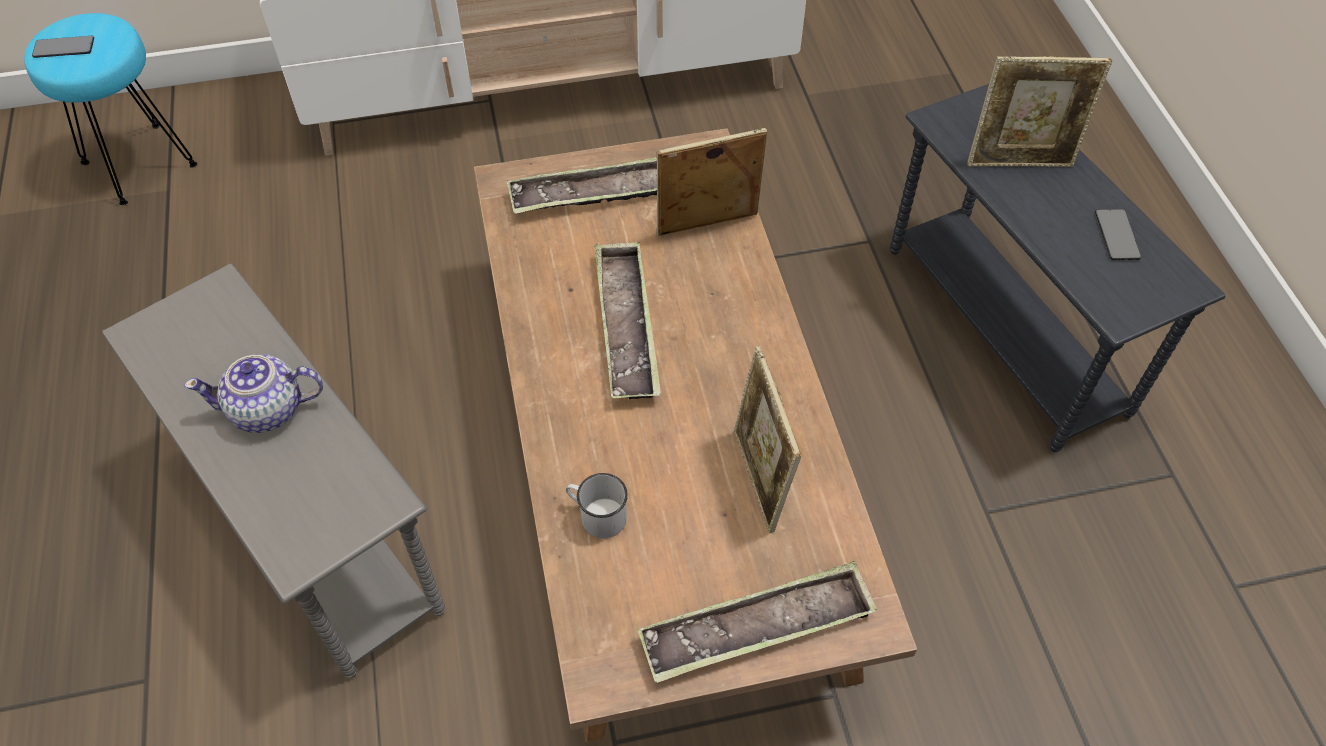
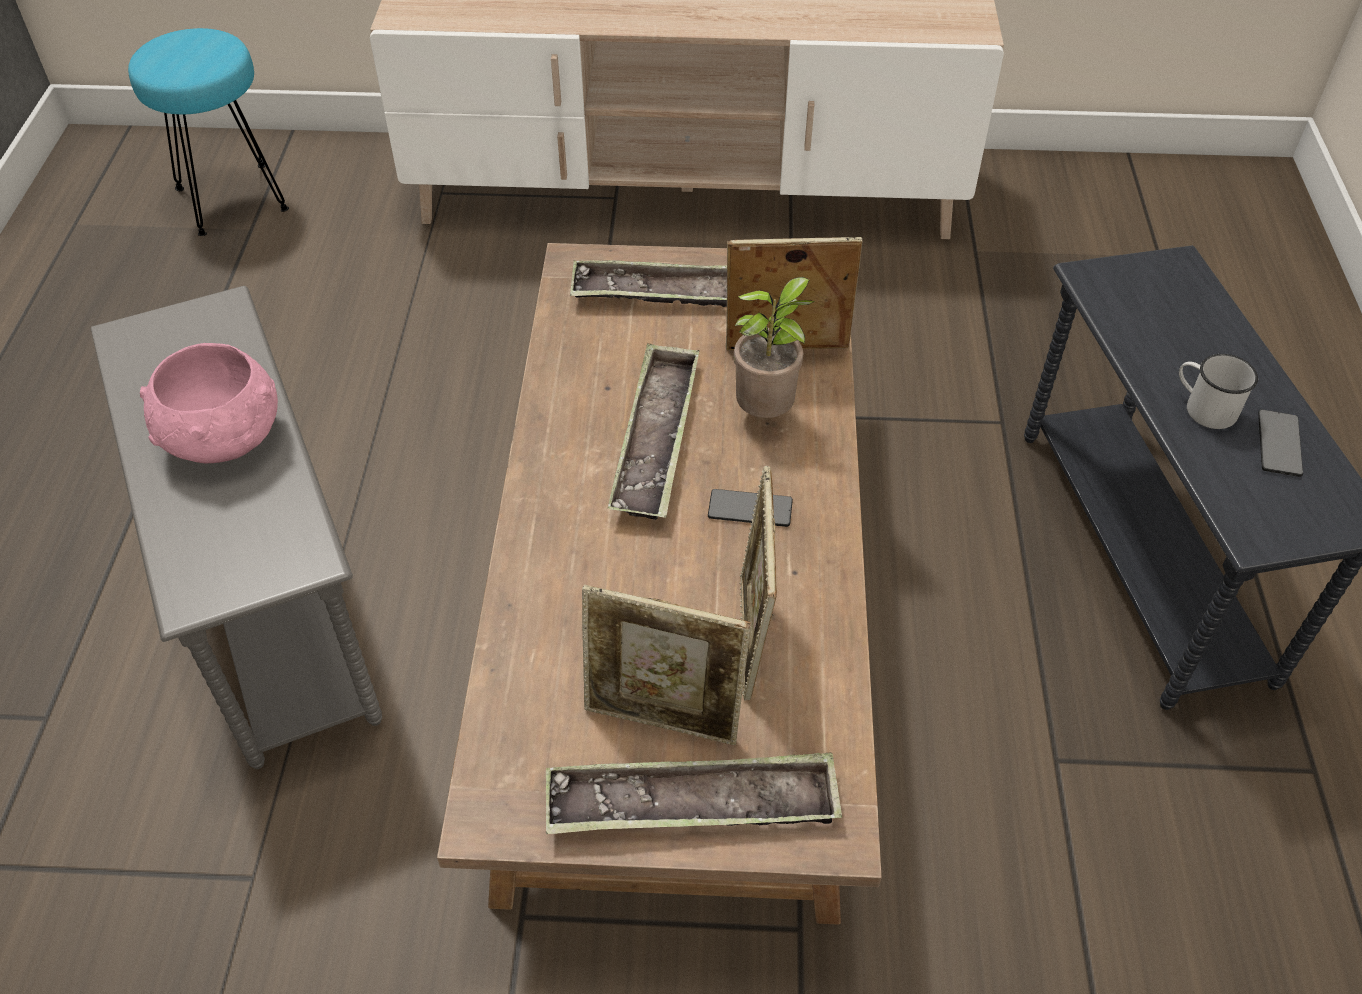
camera: 15 degrees right, 5 degrees down
phone [32,36,94,58] -> phone moved to [708,489,793,527]
teapot [184,354,323,433] -> pink bowl [140,343,278,463]
white mug [566,473,628,538] -> white mug moved to [1179,354,1258,429]
picture frame [967,56,1112,167] -> picture frame moved to [582,585,751,745]
none -> potted plant [734,277,815,418]

